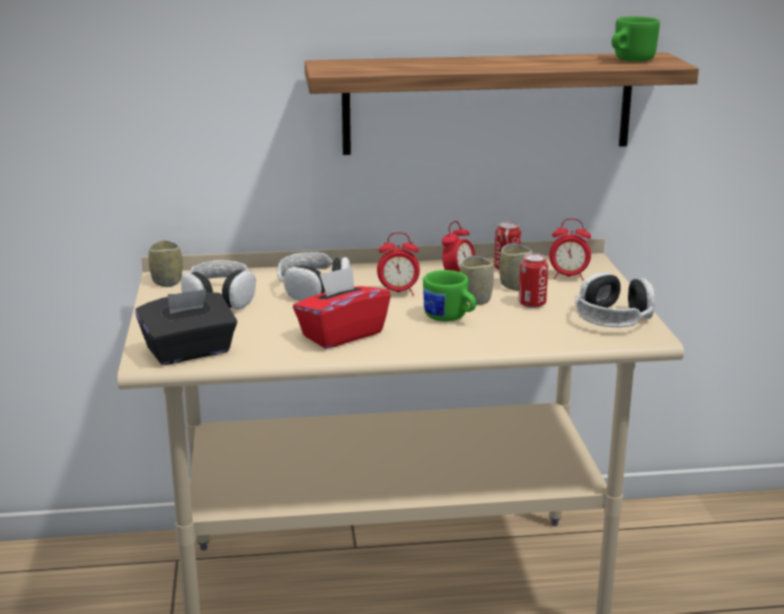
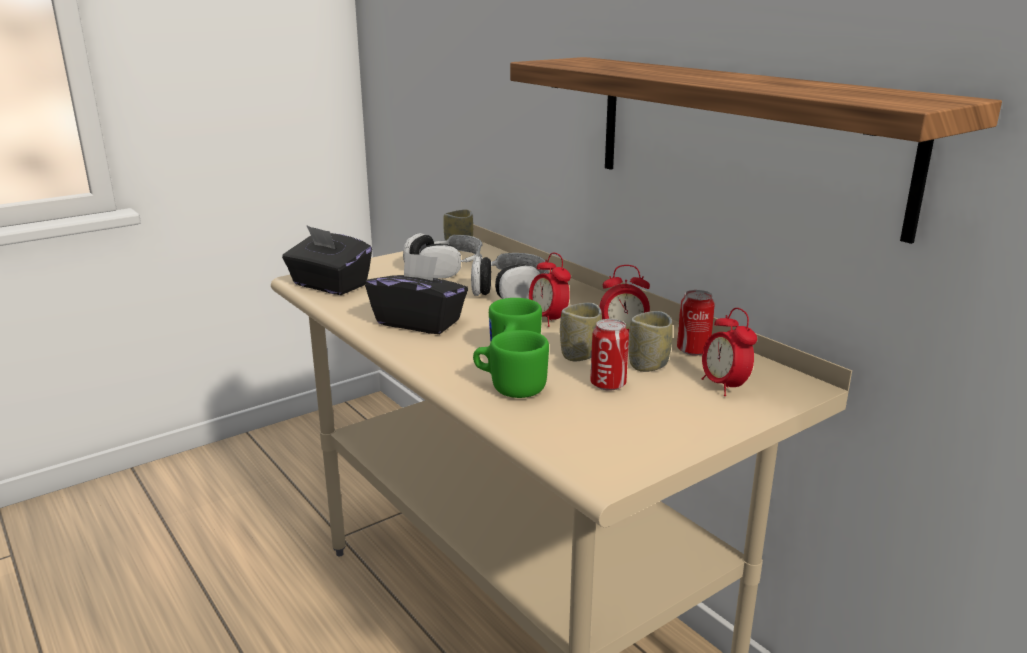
camera: 60 degrees right, 0 degrees up
red tissue box [293,266,391,349] -> black tissue box [365,252,468,334]
headphones [575,272,655,327] -> none
green mug [612,16,660,62] -> green mug moved to [473,330,549,398]

